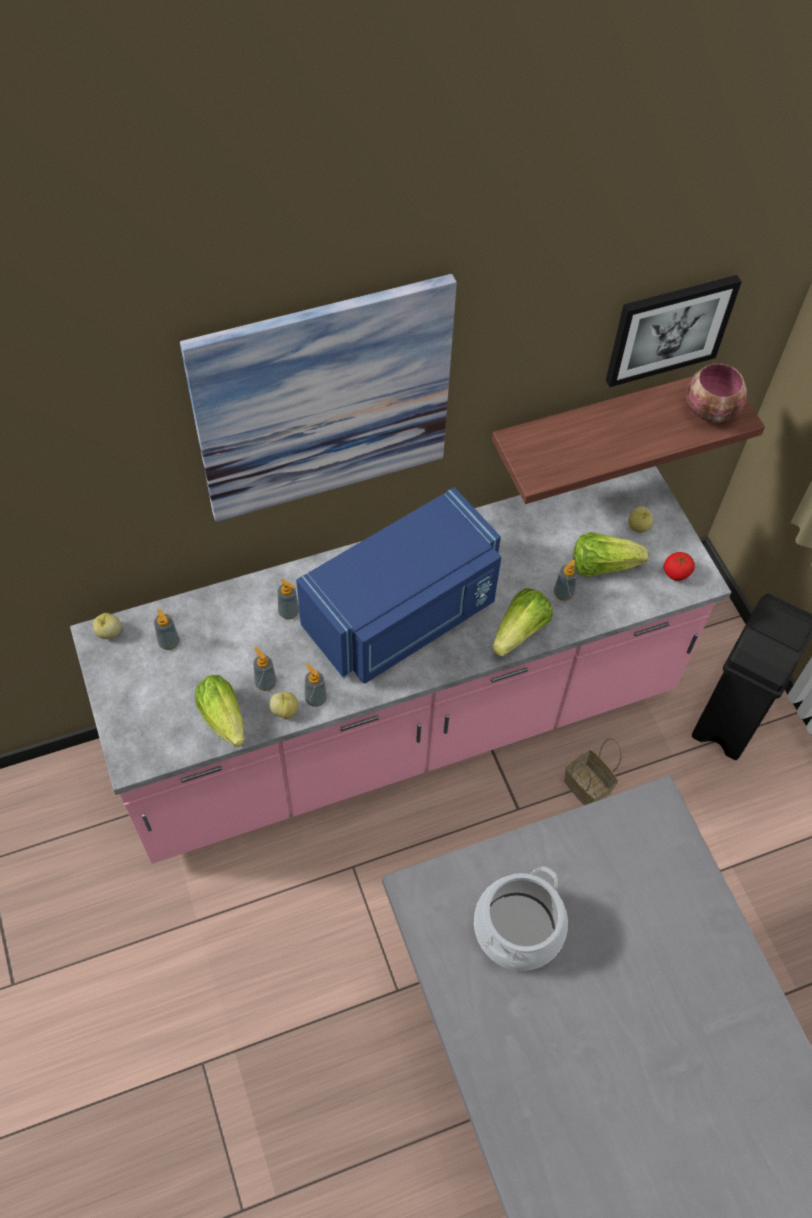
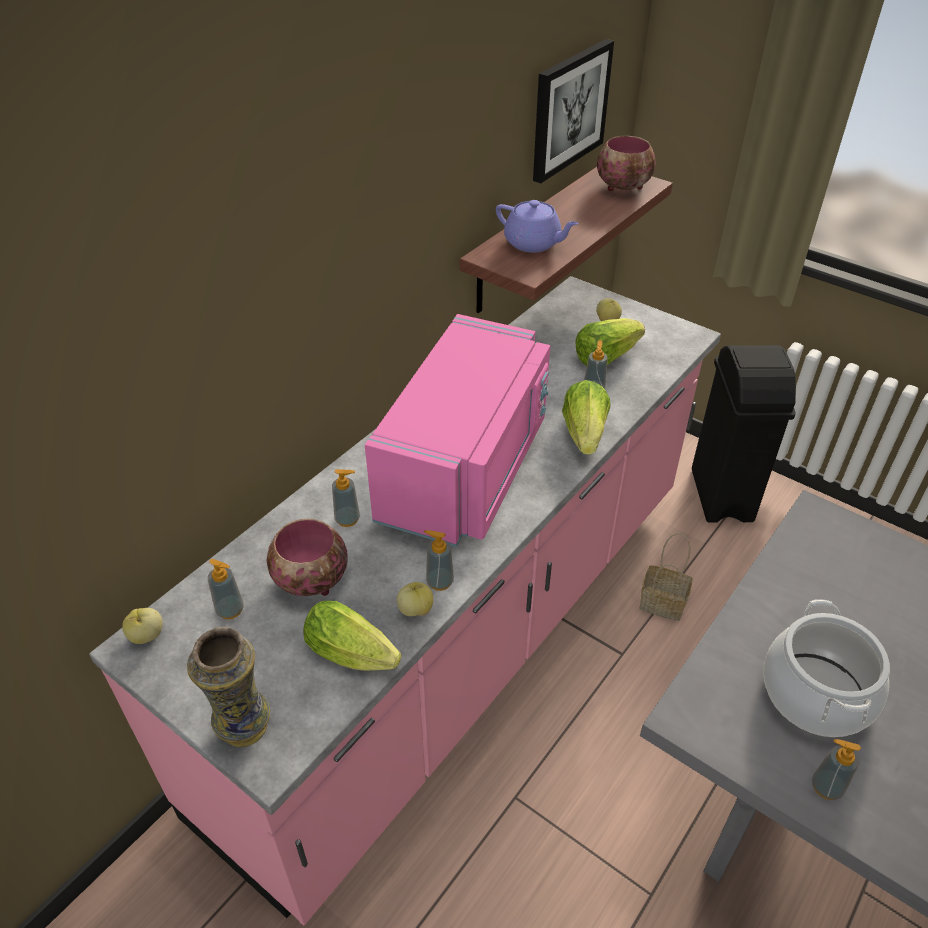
camera: 30 degrees left, 15 degrees down
picture [180,274,457,522] -> none
soap dispenser [253,647,277,691] -> soap dispenser moved to [812,739,861,800]
blue microwave [296,487,501,683] -> pink microwave [365,314,550,547]
tomato [663,552,695,581] -> none
none -> vase [187,627,270,747]
none -> bowl [267,518,348,596]
none -> purple teapot [496,200,579,252]

